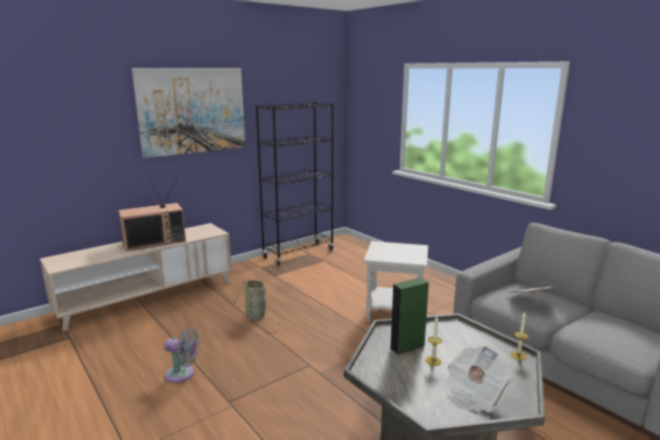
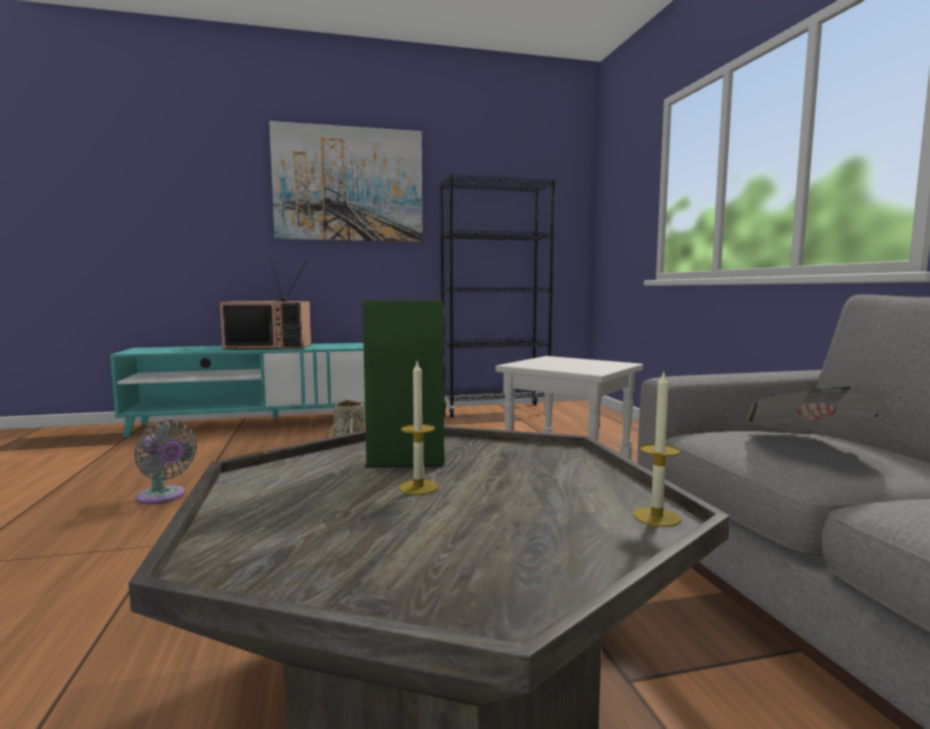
camera: 25 degrees right, 10 degrees down
beige tv stand [40,223,232,331] -> turquoise tv stand [110,343,365,437]
newspaper [447,346,513,413] -> none

